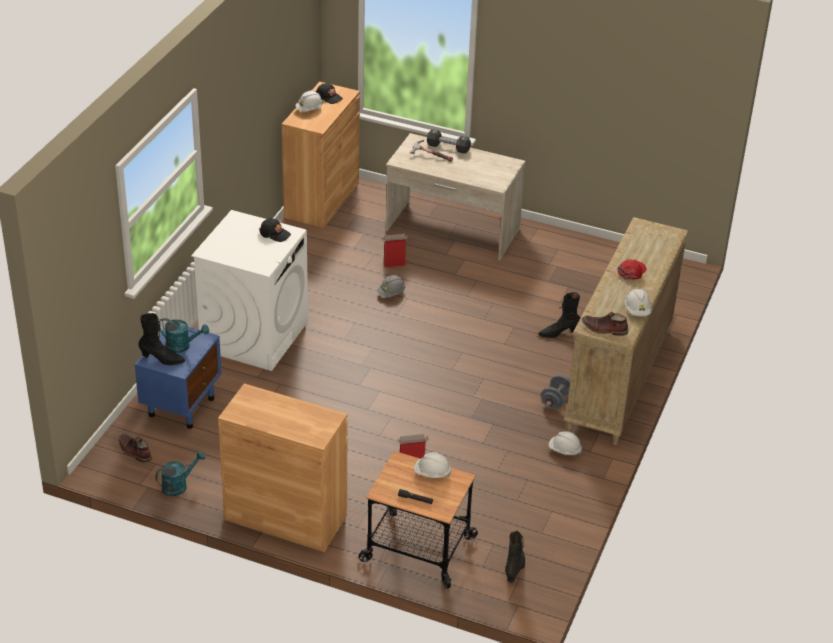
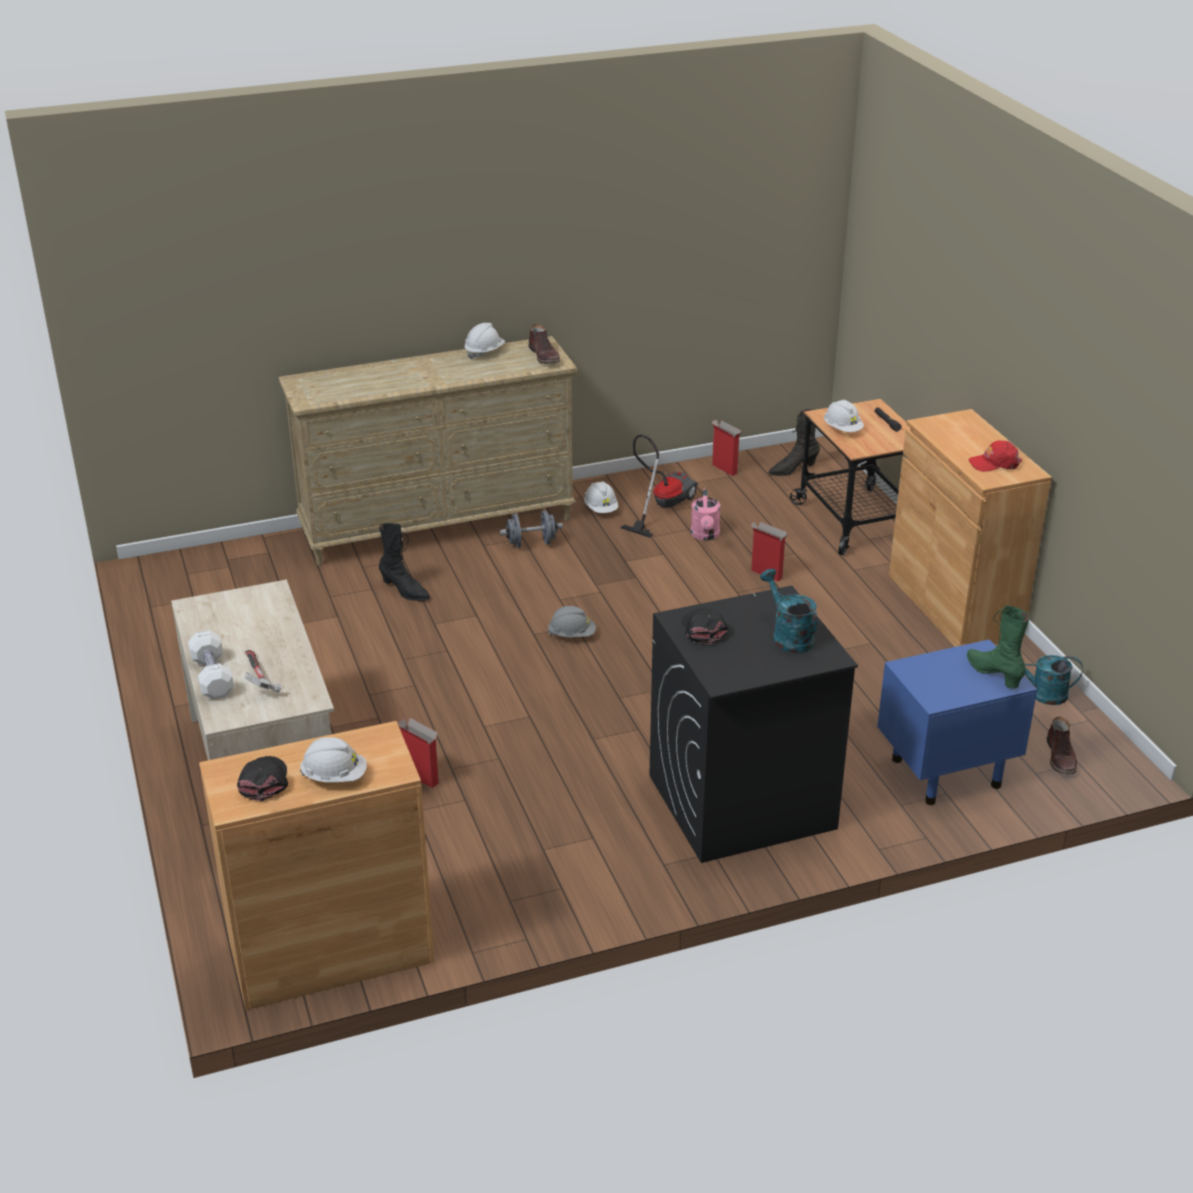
camera: 130 degrees left, 5 degrees down
black boot [139,313,185,365] -> green boot [967,605,1030,689]
turquoise watering can [159,318,209,353] -> turquoise watering can moved to [760,569,818,653]
white washing machine [191,210,308,371] -> black washing machine [650,586,858,863]
grey hard hat [377,275,405,297] -> grey hard hat moved to [548,606,596,637]
black dumbbell [427,129,471,154] -> white dumbbell [188,630,234,699]
red cap [618,259,646,280] -> red cap moved to [969,440,1022,472]
none -> vacuum cleaner [621,434,698,538]
none -> pink watering can [691,489,720,541]
none -> cardboard box [712,420,741,476]

